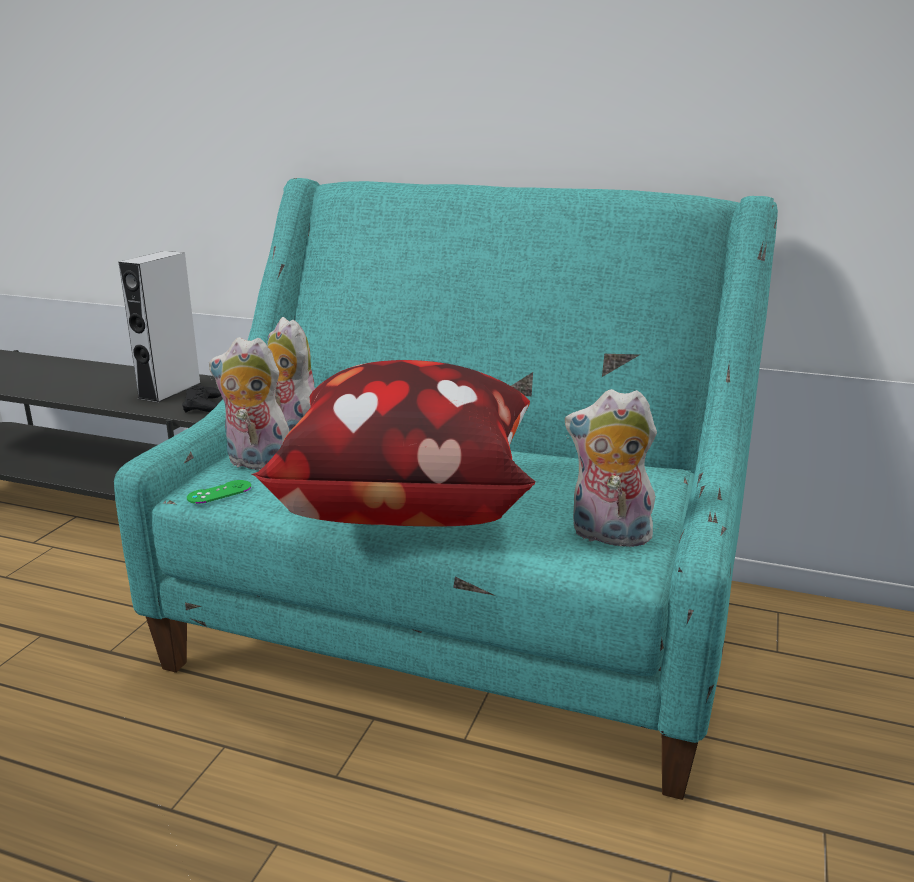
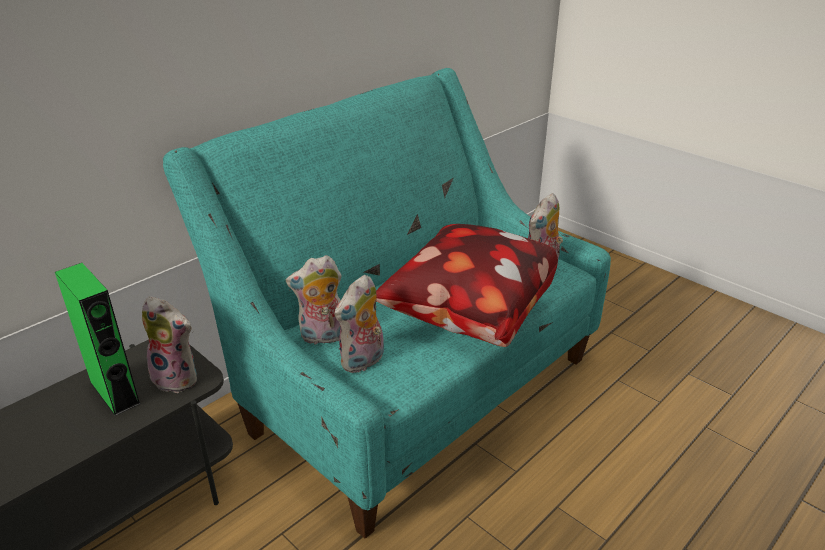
camera: 65 degrees left, 10 degrees up
grey speaker [119,251,201,403] -> green speaker [55,263,141,416]
black game controller [182,385,221,412] -> plush toy [142,296,197,393]
green game controller [187,480,251,504] -> none

